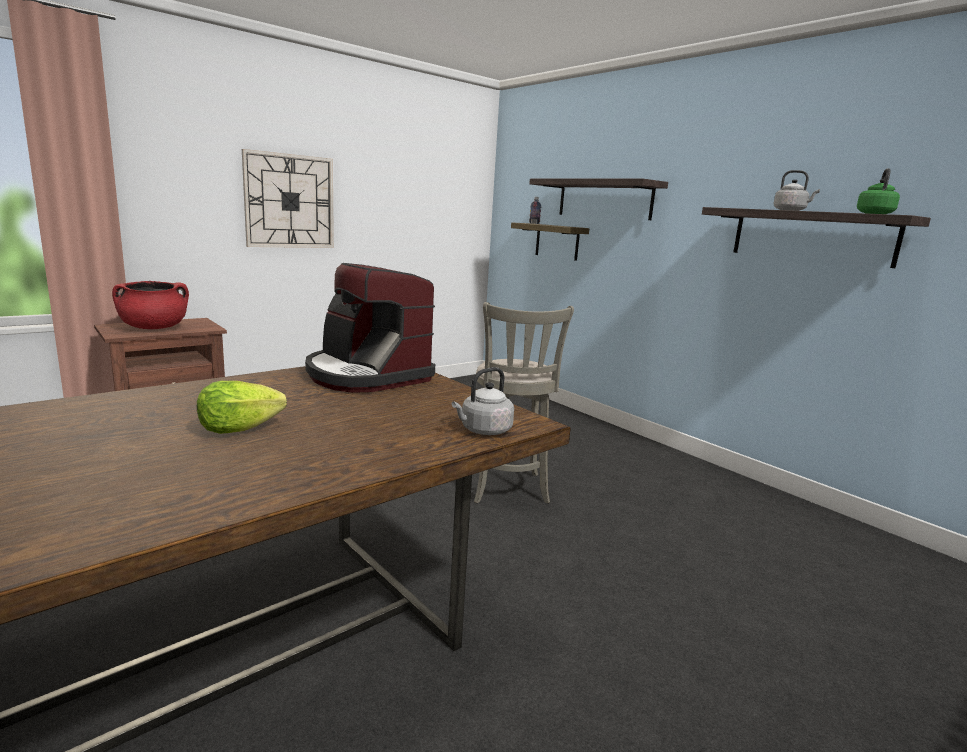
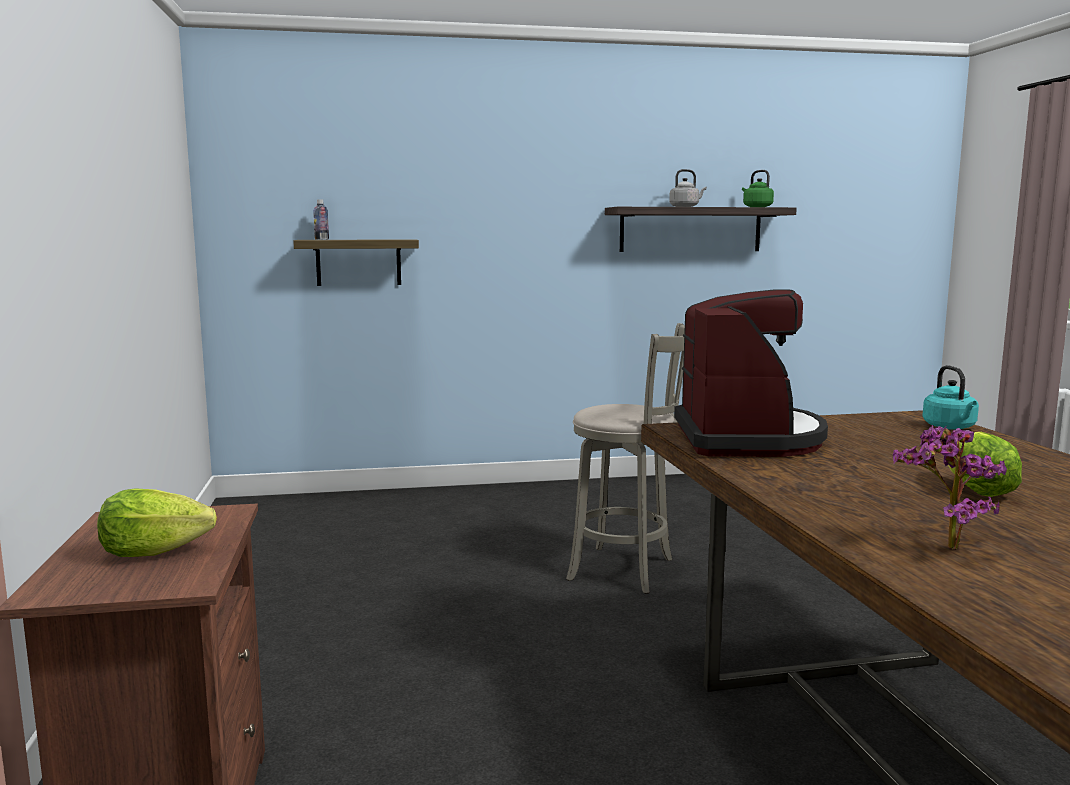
camera: 60 degrees left, 5 degrees down
red cooking pot [112,281,189,329] -> lettuce [97,488,217,557]
wall clock [242,149,334,248] -> none
coffee machine [305,263,435,393] -> coffee machine turned 75 degrees counterclockwise [674,289,828,457]
grey kettle [452,367,514,435] -> turquoise kettle [922,365,979,430]
shelf [529,179,668,220] -> none
none -> potted plant [893,425,1007,550]

